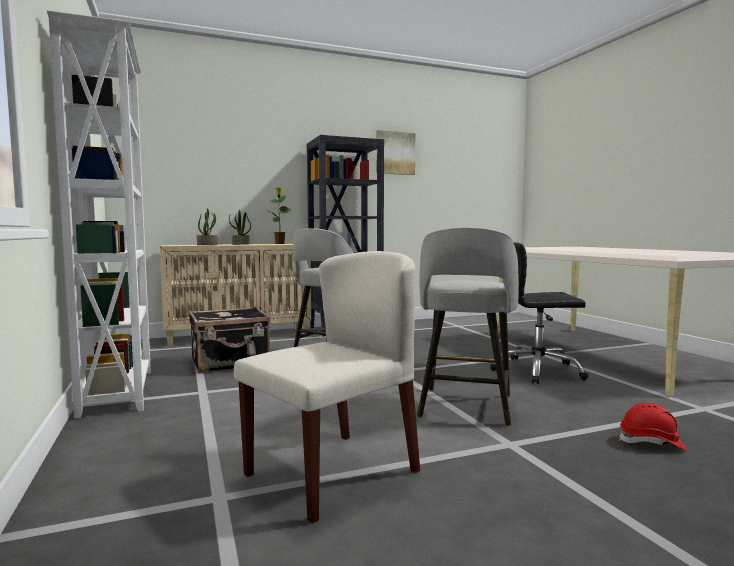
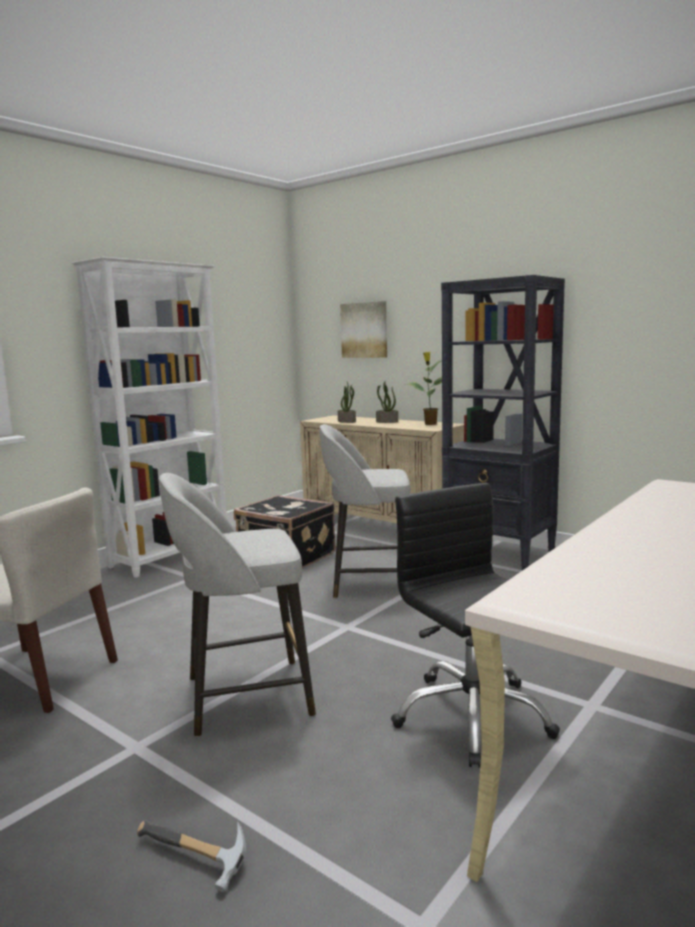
camera: 60 degrees right, 5 degrees up
picture [376,130,415,175] -> picture moved to [340,301,387,358]
red hard hat [619,403,687,450] -> hammer [137,820,246,892]

